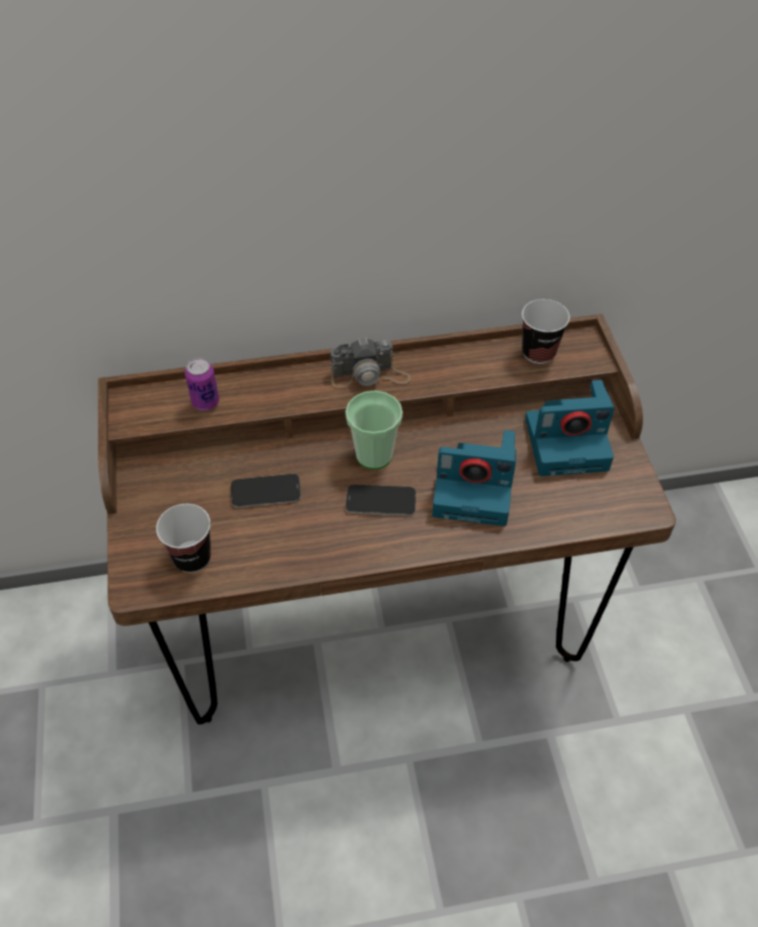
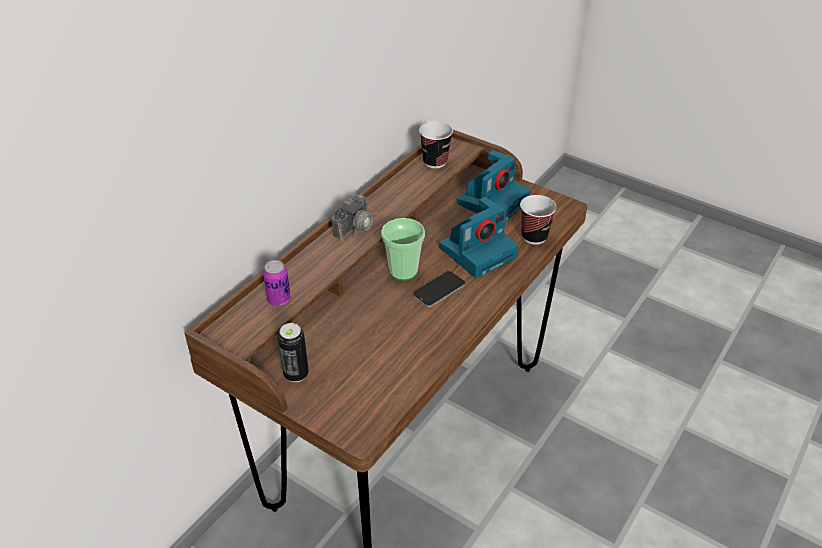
camera: 45 degrees left, 10 degrees down
cup [156,504,211,573] -> cup moved to [520,195,557,245]
phone [231,474,301,508] -> none
none -> can [278,323,309,382]

